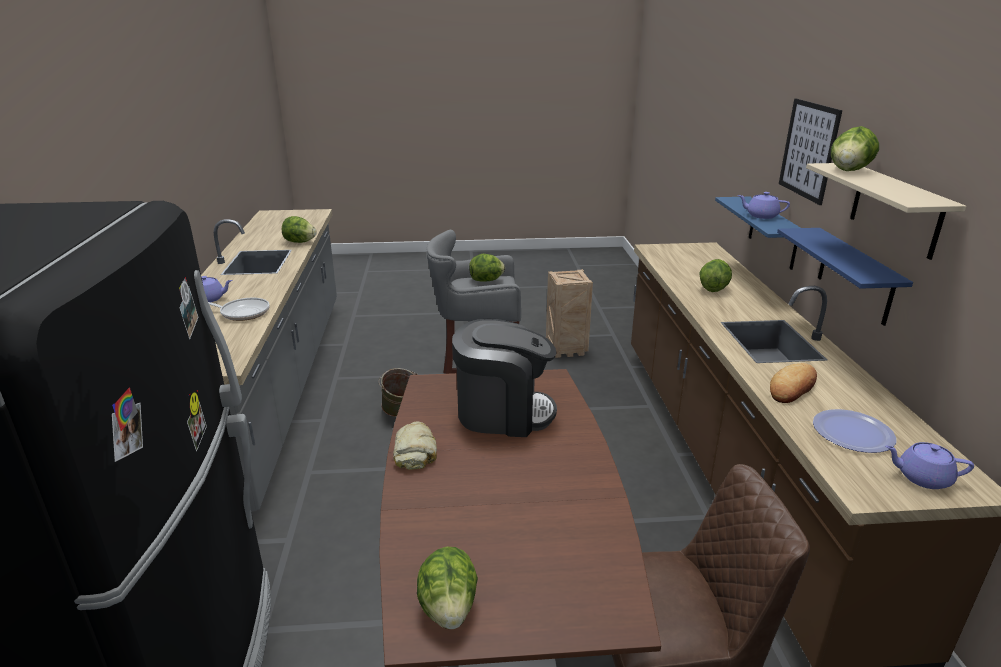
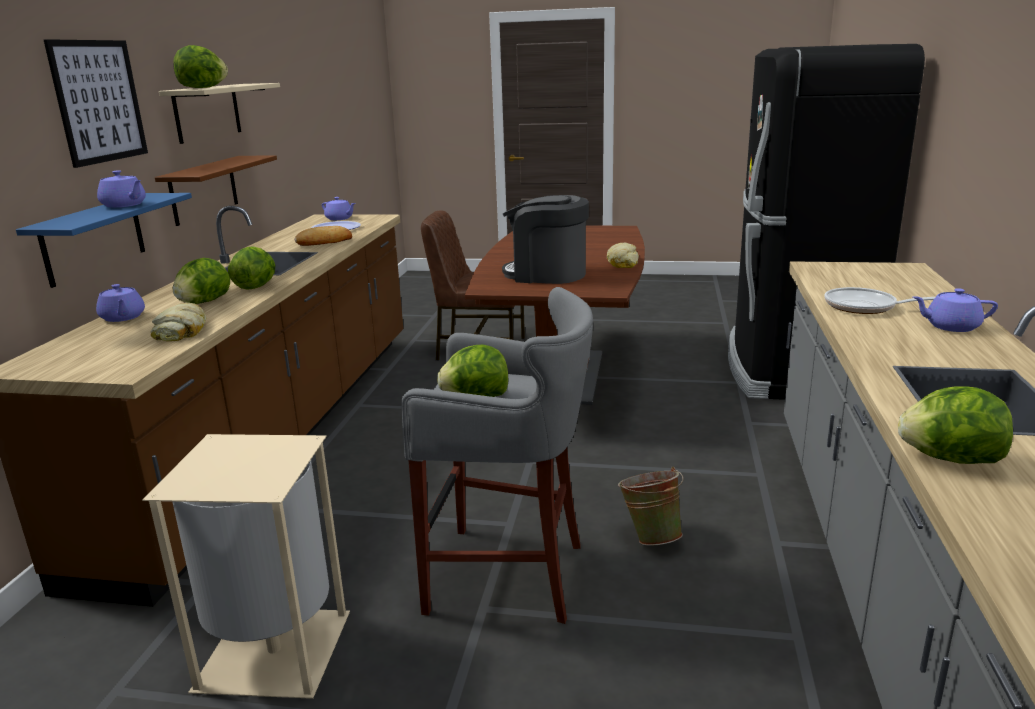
camera: 165 degrees left, 5 degrees down
lettuce [417,547,478,629] -> lettuce moved to [228,247,275,290]
crate [546,269,593,358] -> beige trash can [142,434,350,699]
blue shelf [777,228,913,326] -> brown shelf [155,155,277,226]
none -> purple teapot [96,284,145,322]
none -> bread [151,303,206,341]

